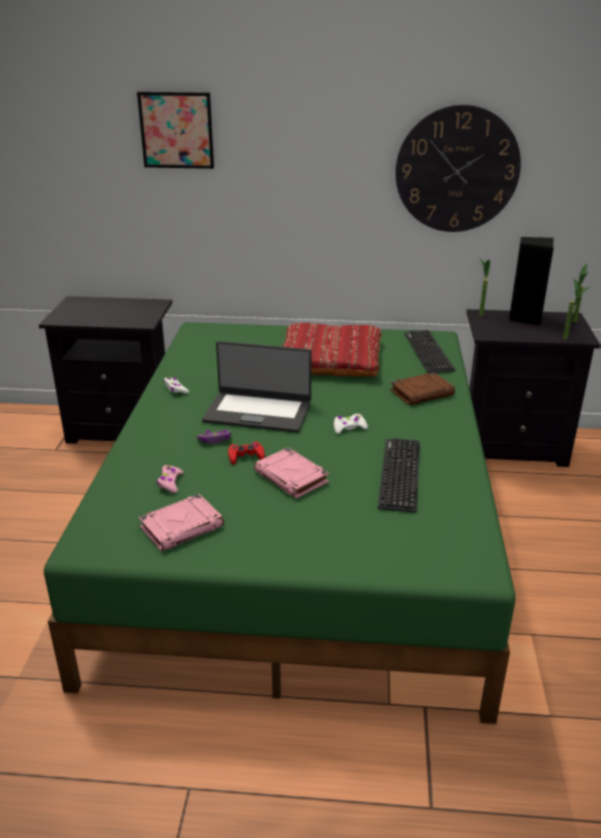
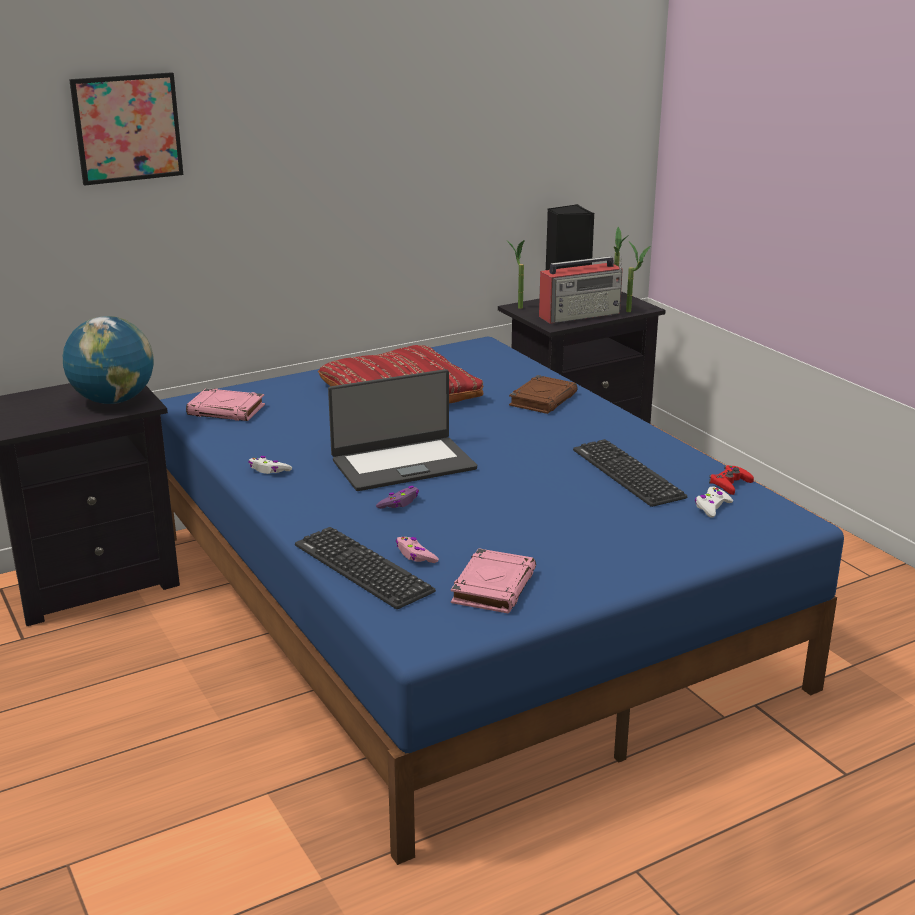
camera: 35 degrees left, 5 degrees down
green bed [44,322,516,724] -> blue bed [160,337,844,865]
red game controller [228,441,265,465] -> red game controller moved to [709,465,754,495]
pink book [254,448,329,498] -> pink book moved to [186,388,265,421]
white game controller [334,414,368,434] -> white game controller moved to [695,486,733,518]
wall clock [395,105,521,232] -> none
keyboard [404,330,455,373] -> keyboard moved to [295,527,436,609]
none -> globe [63,316,154,404]
none -> radio [539,256,623,323]

